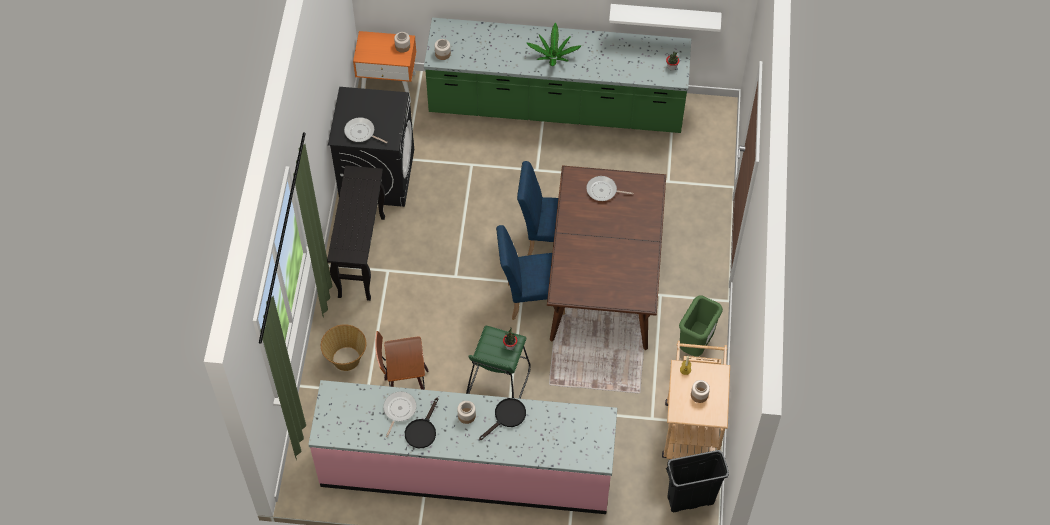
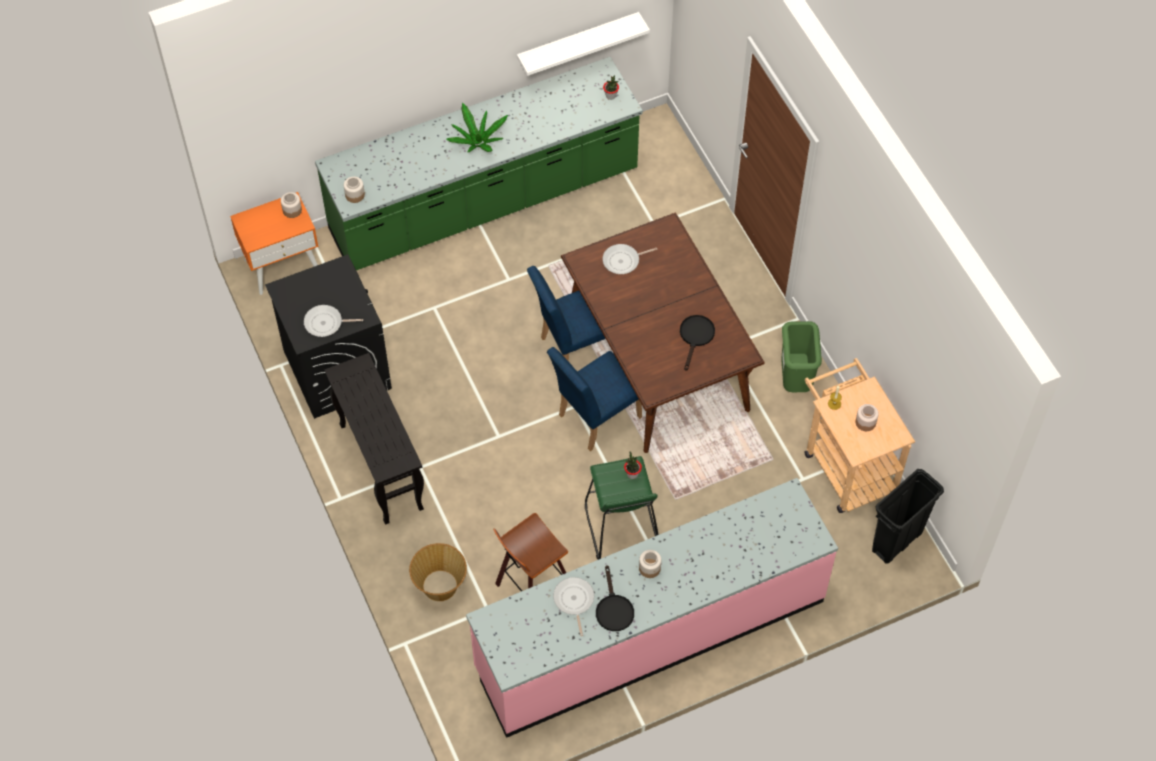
camera: 30 degrees left, 0 degrees up
black frying pan [479,398,526,440] -> black frying pan moved to [680,315,715,371]

